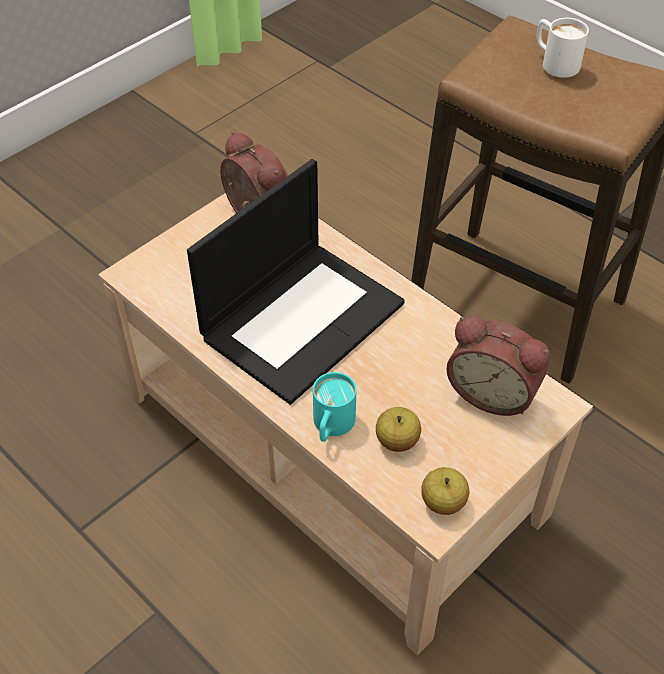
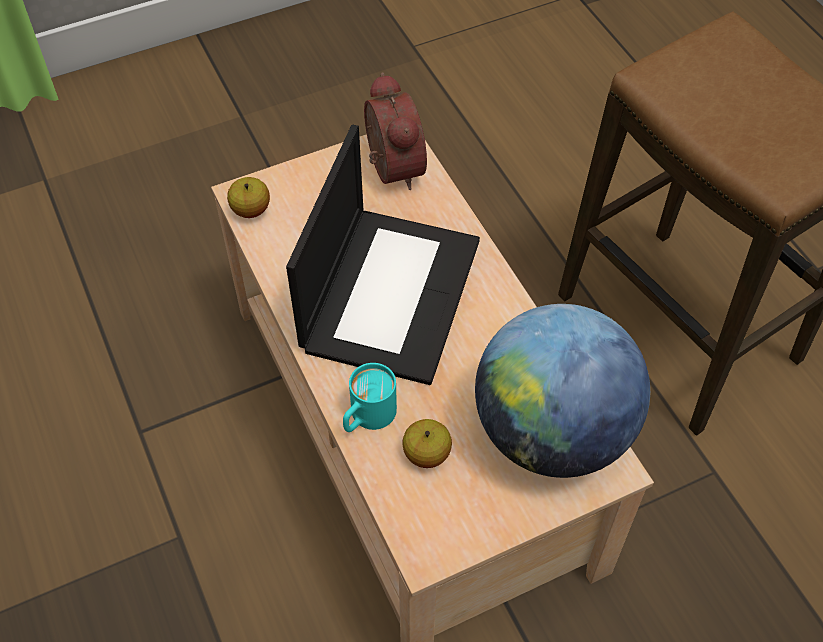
camera: 20 degrees right, 5 degrees up
laptop [187,159,405,405] -> laptop turned 45 degrees counterclockwise [286,125,480,385]
apple [421,467,469,515] -> apple moved to [227,177,270,218]
alarm clock [446,315,550,416] -> globe [475,304,650,478]
white mug [537,18,589,78] -> none

